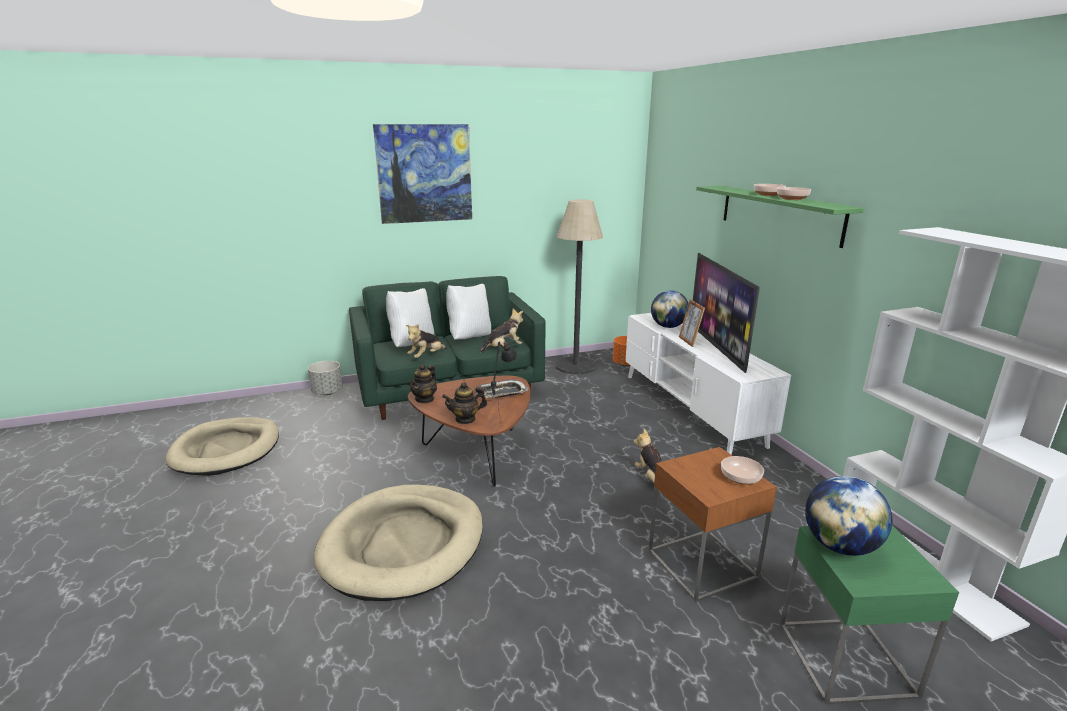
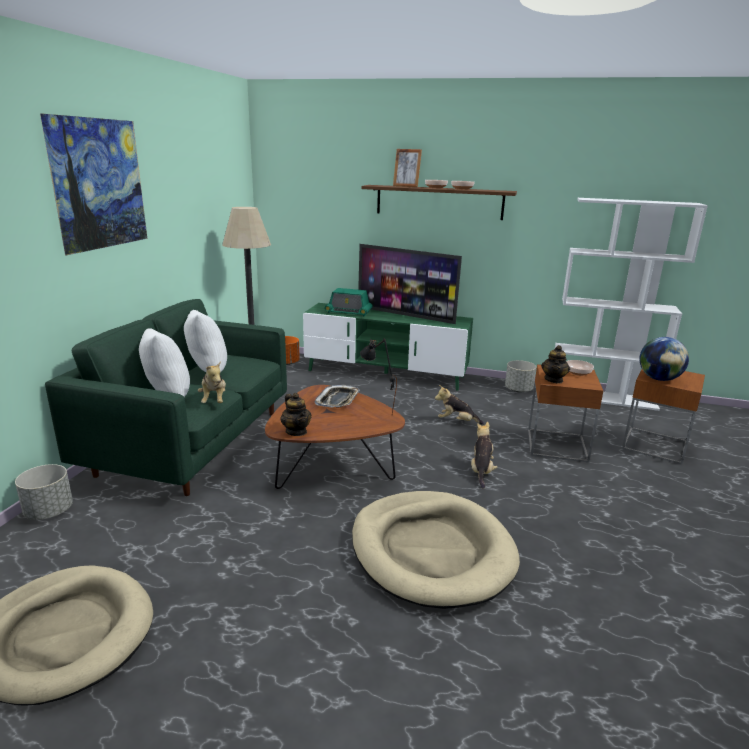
camera: 55 degrees left, 0 degrees up
teapot [442,382,487,424] -> teapot moved to [541,345,570,383]
plush toy [479,309,523,353] -> plush toy moved to [471,422,498,489]
white tv stand [626,313,791,455] -> green tv stand [303,303,473,390]
globe [651,290,689,328] -> radio [324,288,373,317]
picture frame [679,299,705,347] -> picture frame moved to [393,149,422,187]
green shelf [696,186,864,248] -> brown shelf [361,185,517,220]
green side table [780,525,959,704] -> brown side table [622,369,705,465]
none -> grey planter [505,360,537,392]

